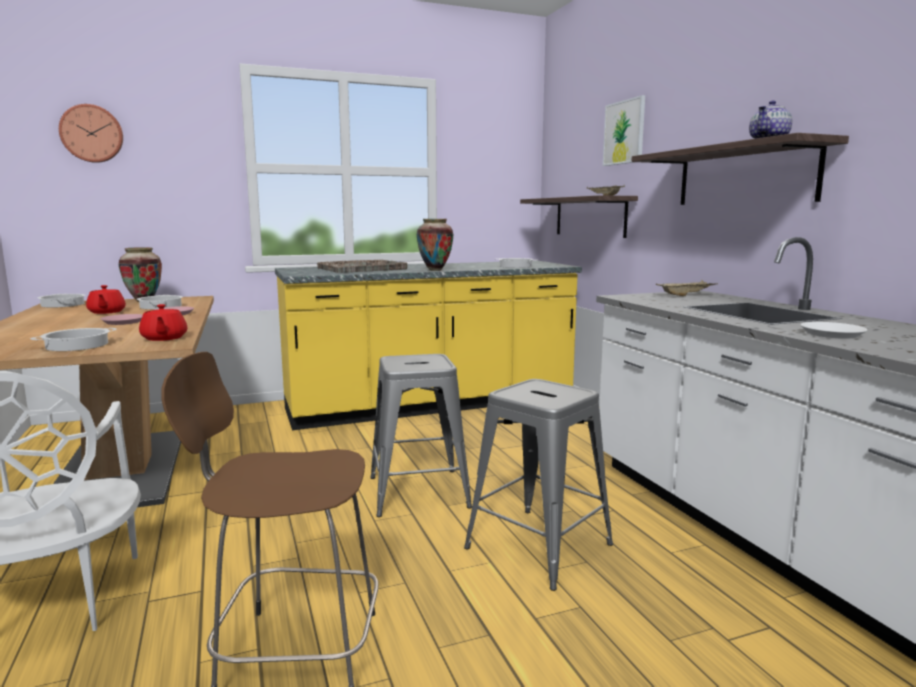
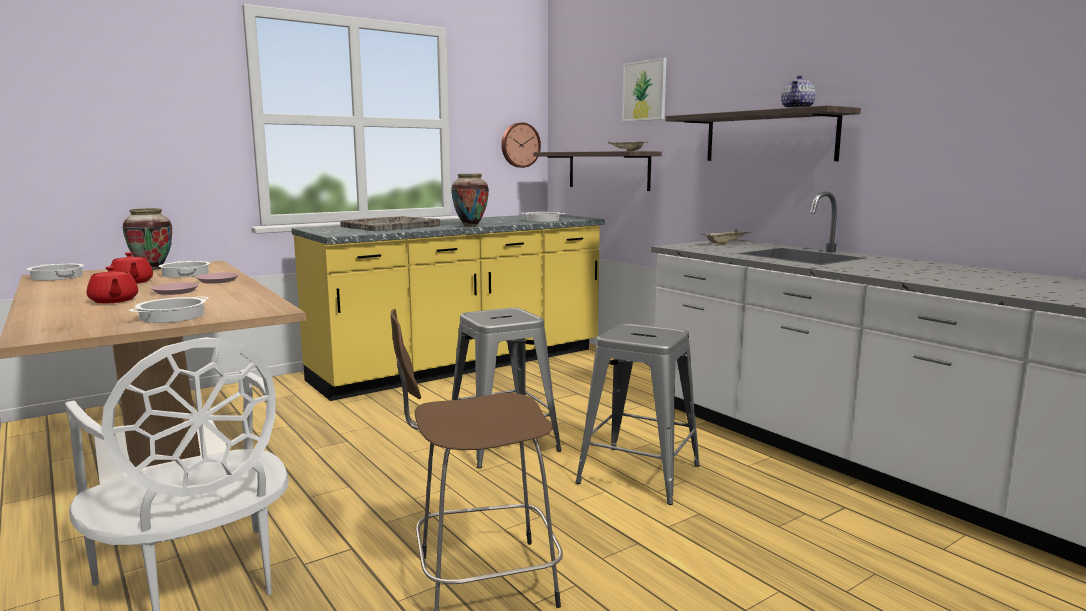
camera: 15 degrees left, 0 degrees up
wall clock [59,104,123,163] -> wall clock moved to [501,122,541,168]
red teapot [139,304,187,341] -> red teapot moved to [87,266,138,303]
white plate [801,322,867,339] -> none

